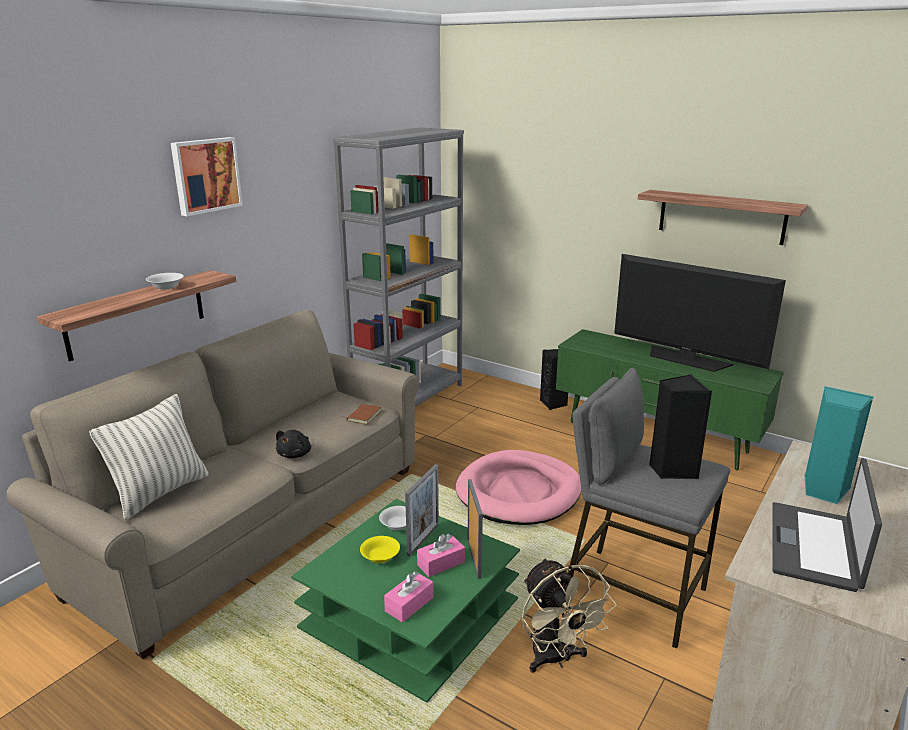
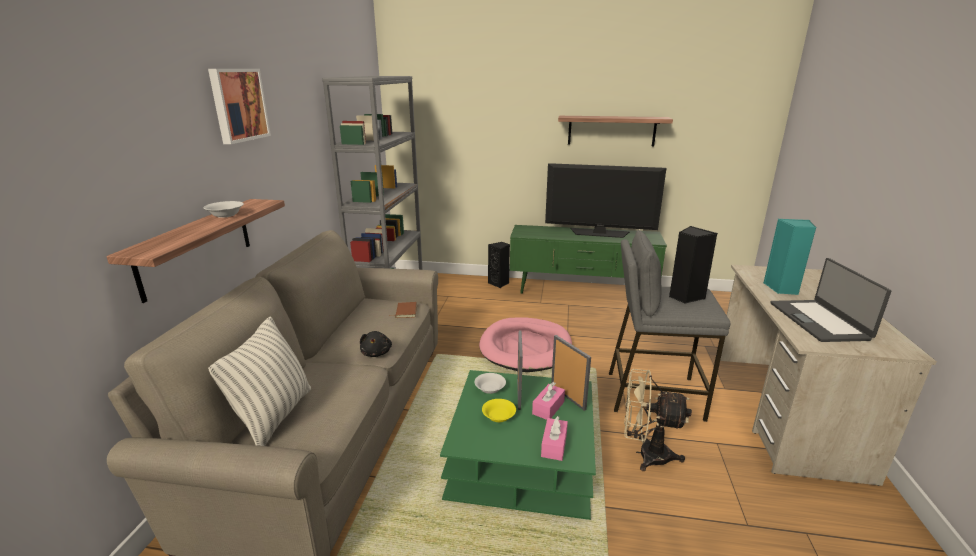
camera: 25 degrees left, 0 degrees up
beige fan [522,558,617,673] -> beige fan turned 150 degrees clockwise [624,369,692,471]

